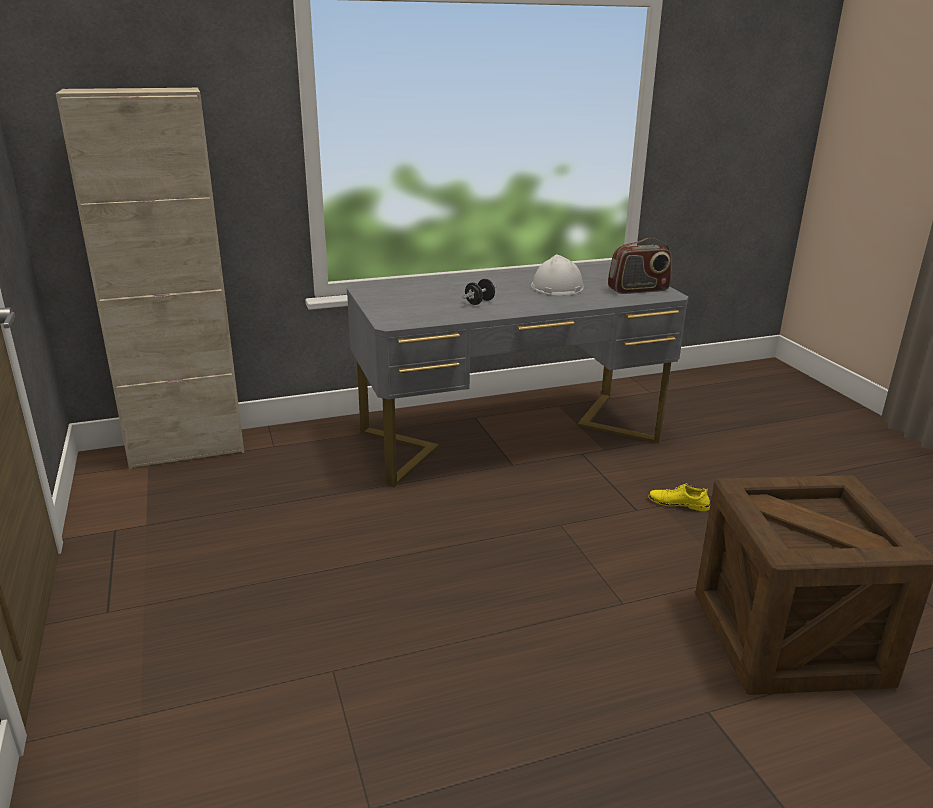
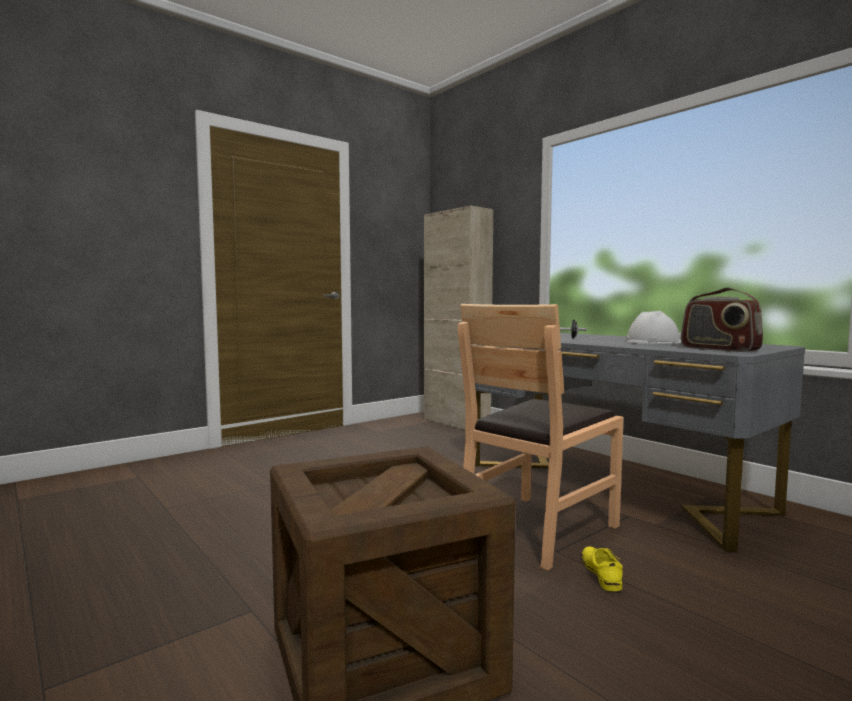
camera: 70 degrees right, 20 degrees down
none -> brown chair [458,304,624,570]

